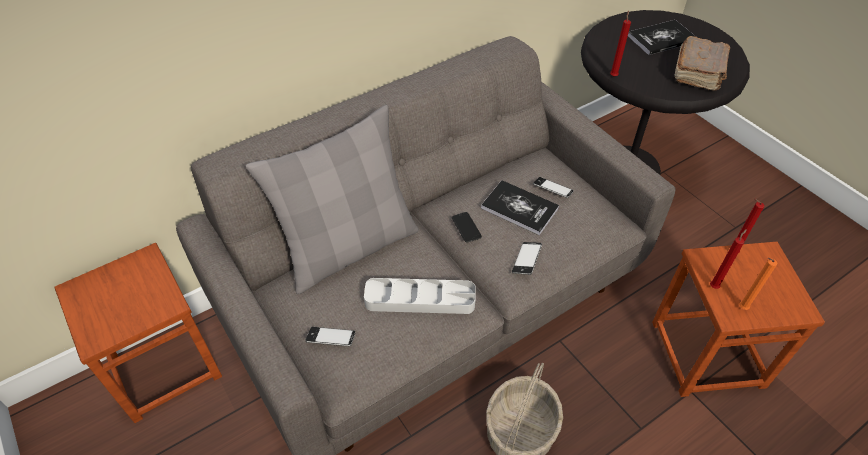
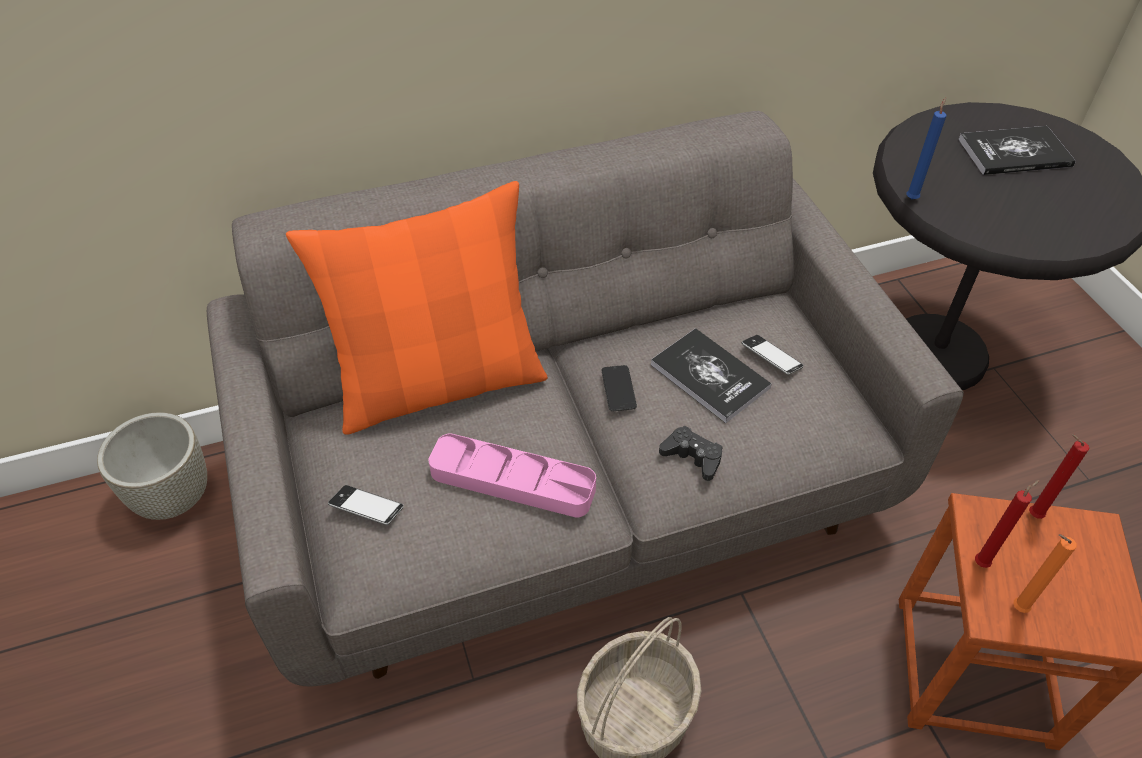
camera: 15 degrees right, 0 degrees up
brown stool [54,243,222,423] -> grey planter [97,412,207,520]
grey pillow [245,105,419,294] -> orange pillow [286,181,548,435]
grey tray [364,278,476,314] -> pink tray [428,433,596,518]
phone [512,242,542,275] -> black game controller [659,426,722,481]
red candle [610,11,631,77] -> blue candle [906,97,946,199]
brown book [675,36,730,90] -> none

